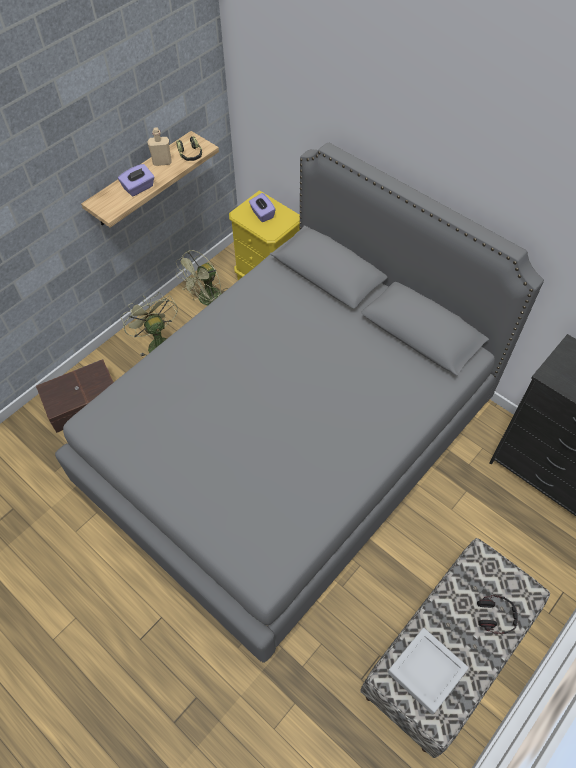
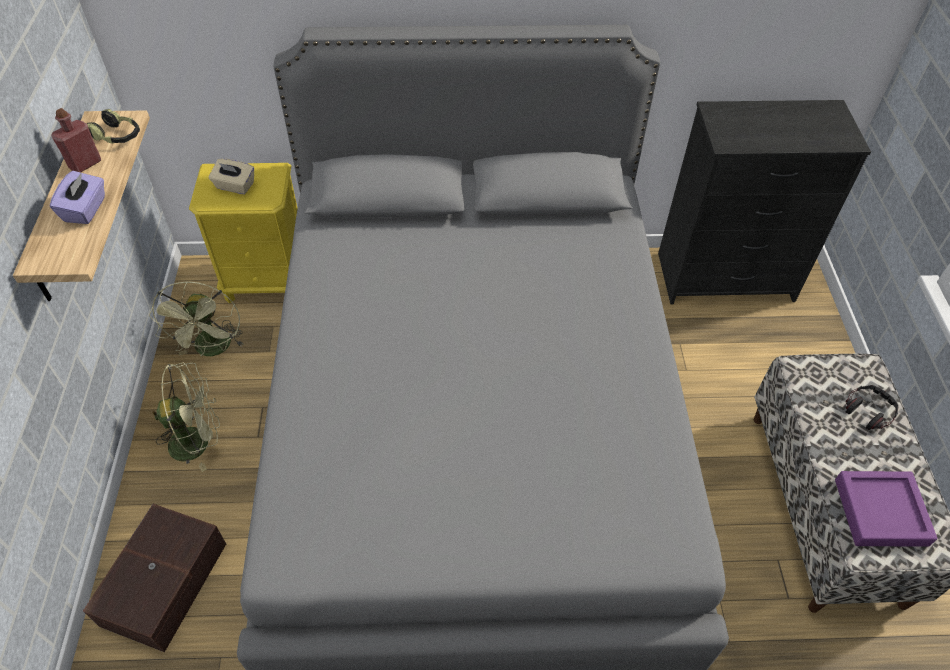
camera: 45 degrees left, 5 degrees down
green fan [120,292,178,356] -> green fan turned 150 degrees clockwise [152,362,220,472]
beige bottle [148,127,171,166] -> red bottle [51,108,101,173]
purple tissue box [249,193,276,222] -> beige tissue box [209,158,254,194]
grey tray [388,628,469,715] -> purple tray [835,471,937,547]

